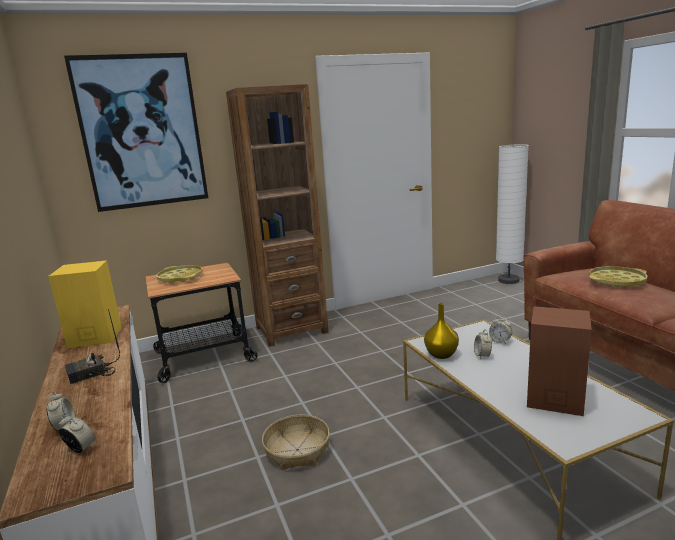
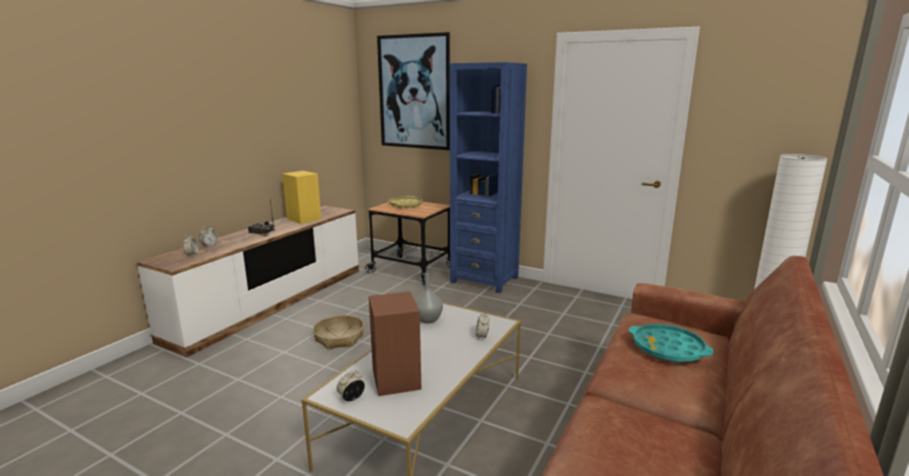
camera: 50 degrees right, 0 degrees up
brown bookcase [226,84,329,347] -> blue bookcase [450,62,527,293]
yellow vase [424,303,459,359] -> grey vase [414,273,443,324]
alarm clock [474,329,492,359] -> alarm clock moved to [337,370,365,401]
yellow tray [589,266,648,288] -> turquoise tray [628,324,714,363]

